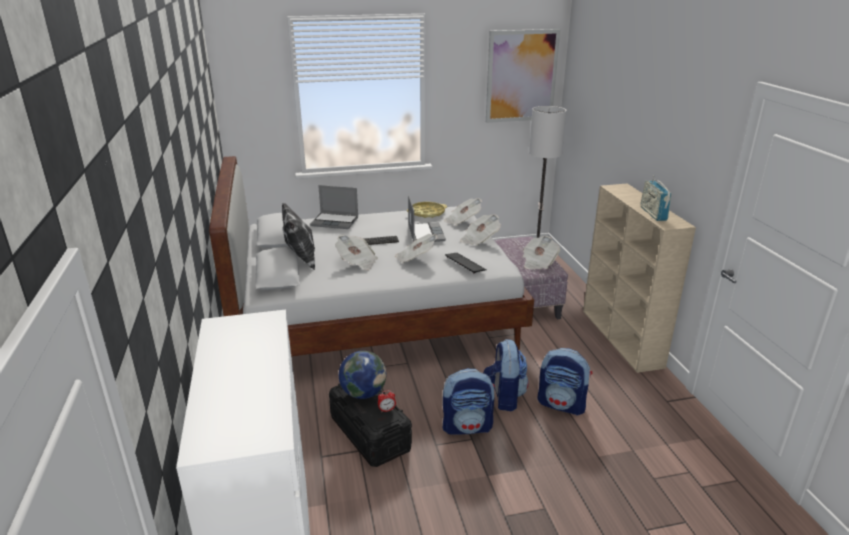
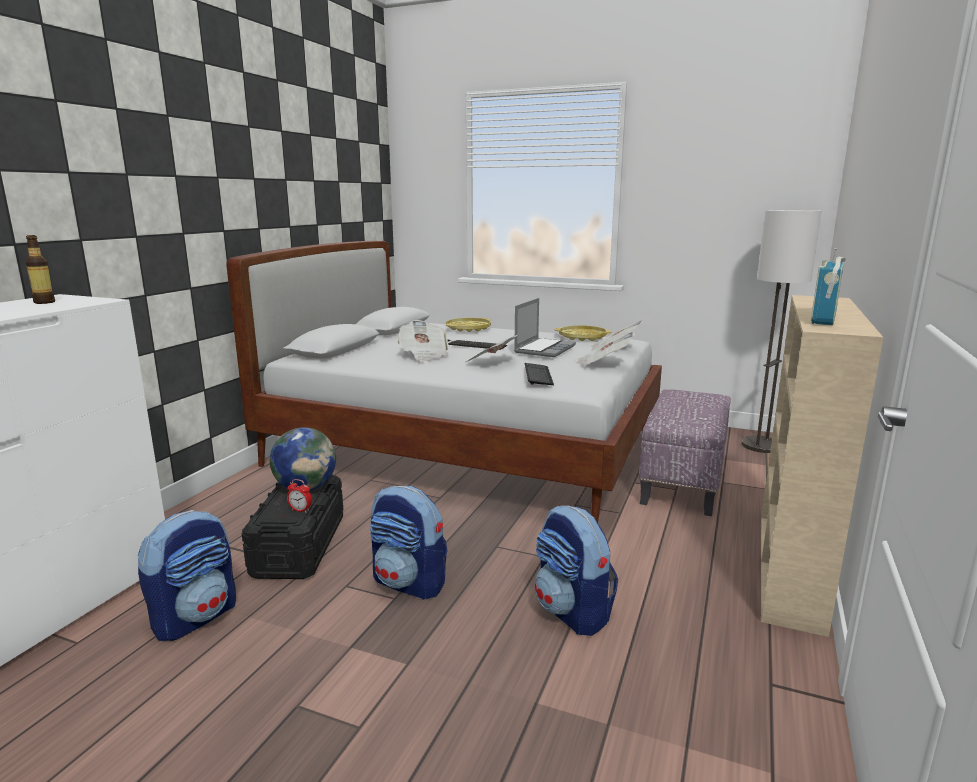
camera: 35 degrees right, 10 degrees down
pillow [282,203,315,270] -> none
laptop [310,185,359,229] -> yellow tray [446,318,491,332]
backpack [483,339,529,411] -> backpack moved to [138,510,236,641]
picture [486,29,560,123] -> none
newspaper [522,236,560,269] -> none
none -> bottle [26,235,55,304]

